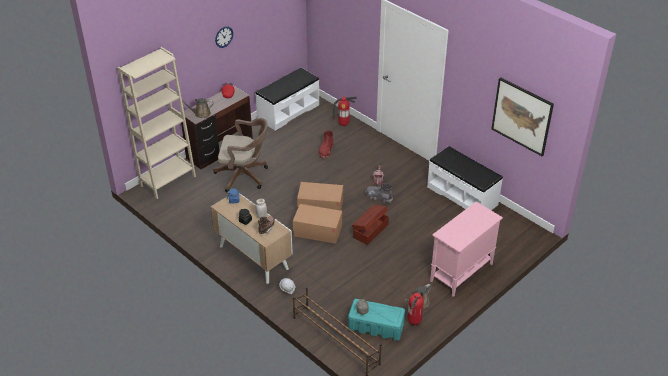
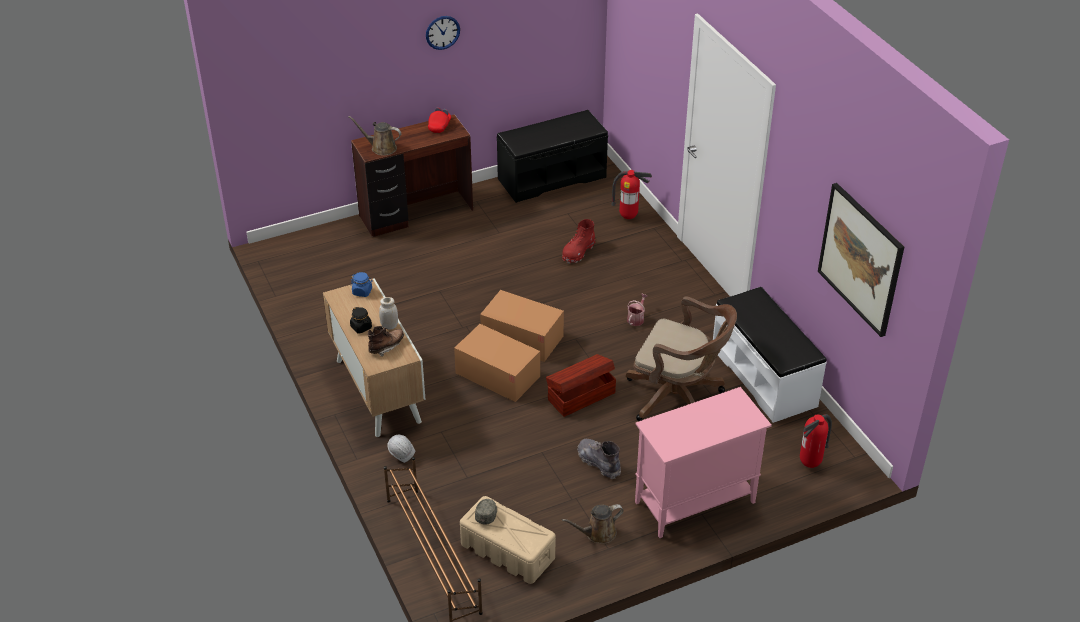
camera: 20 degrees right, 0 degrees up
beige bookcase [118,47,196,199] -> none
brown office chair [213,118,268,192] -> brown office chair moved to [626,296,737,421]
white bench [255,68,319,131] -> black bench [496,110,608,203]
turquoise storage box [348,299,405,341] -> beige storage box [460,496,555,584]
grey boot [365,183,393,203] -> grey boot moved to [577,439,621,479]
fire extinguisher [408,291,424,325] -> fire extinguisher moved to [800,414,832,468]

